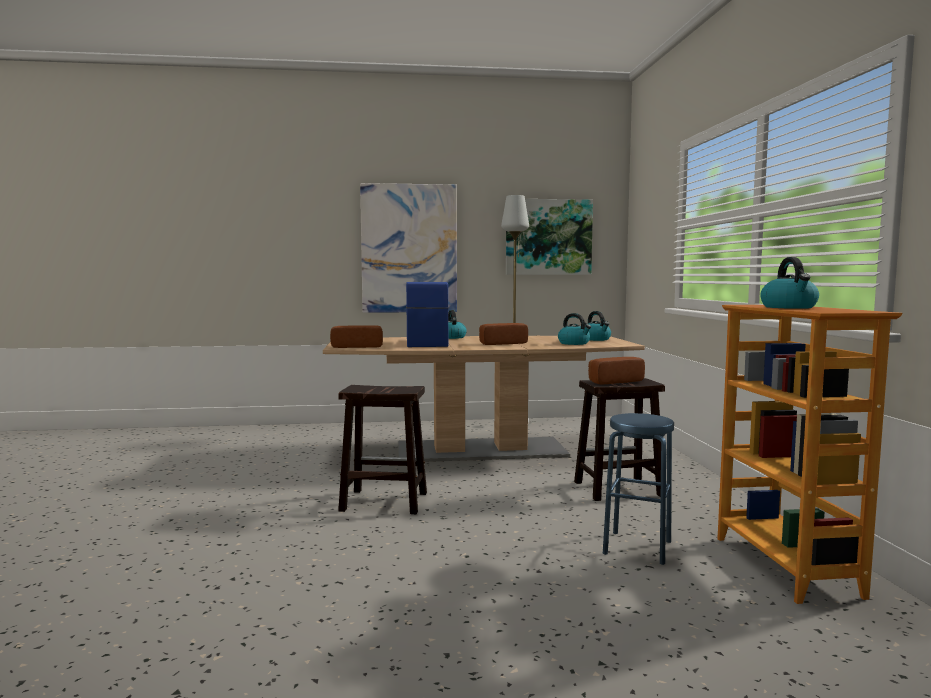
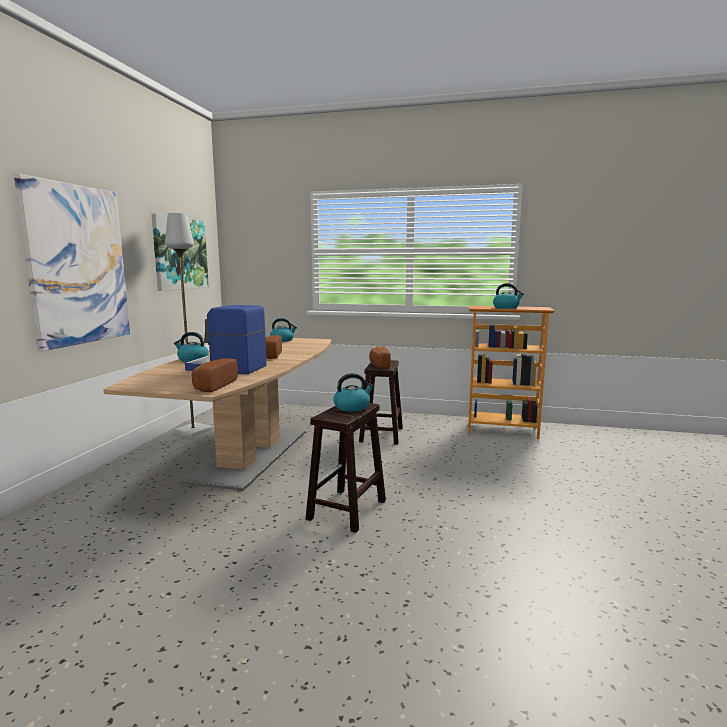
camera: 70 degrees left, 5 degrees up
kettle [558,313,591,345] -> kettle moved to [333,373,374,411]
blue stool [603,413,674,565] -> none

